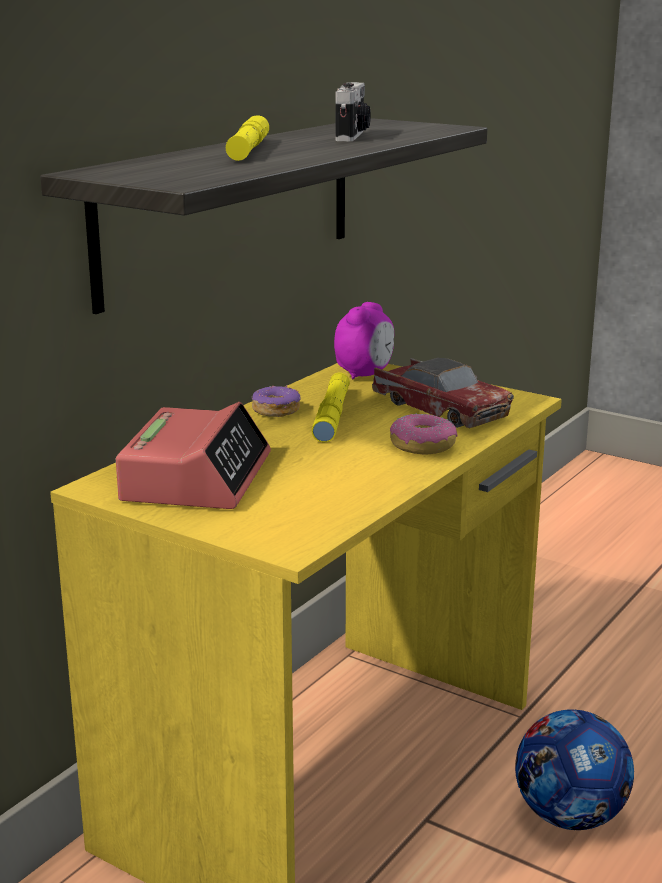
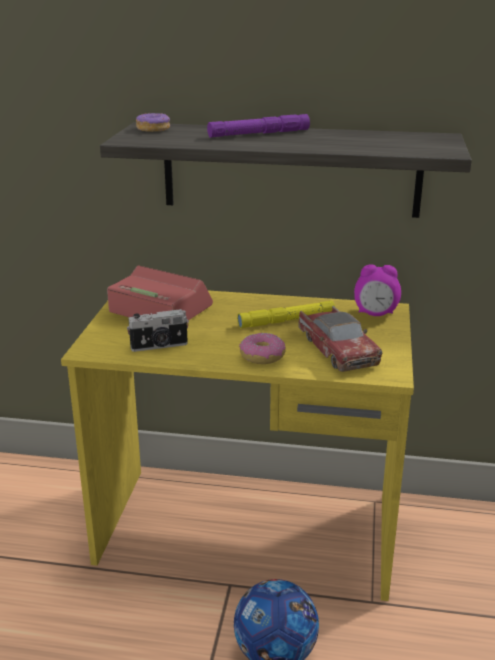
camera: 65 degrees right, 5 degrees up
alarm clock [116,402,271,509] -> alarm clock turned 135 degrees counterclockwise [107,265,213,320]
yellow flashlight [226,115,269,161] -> purple flashlight [207,114,310,138]
donut [252,385,301,417] -> donut moved to [136,112,170,132]
camera [336,82,371,141] -> camera moved to [127,309,189,352]
toy car [372,358,514,428] -> toy car turned 45 degrees counterclockwise [298,306,382,372]

